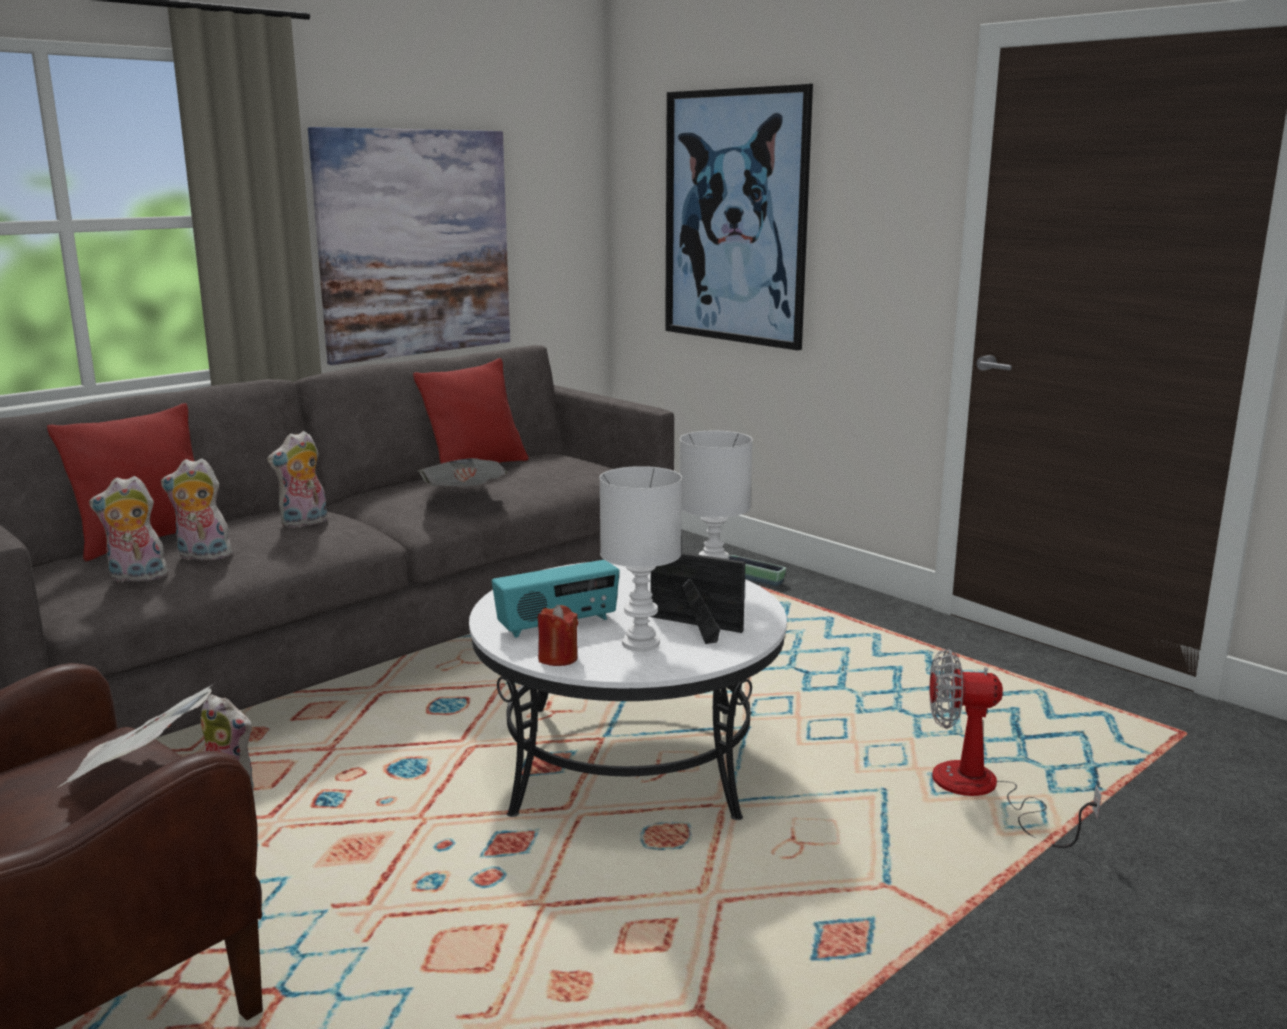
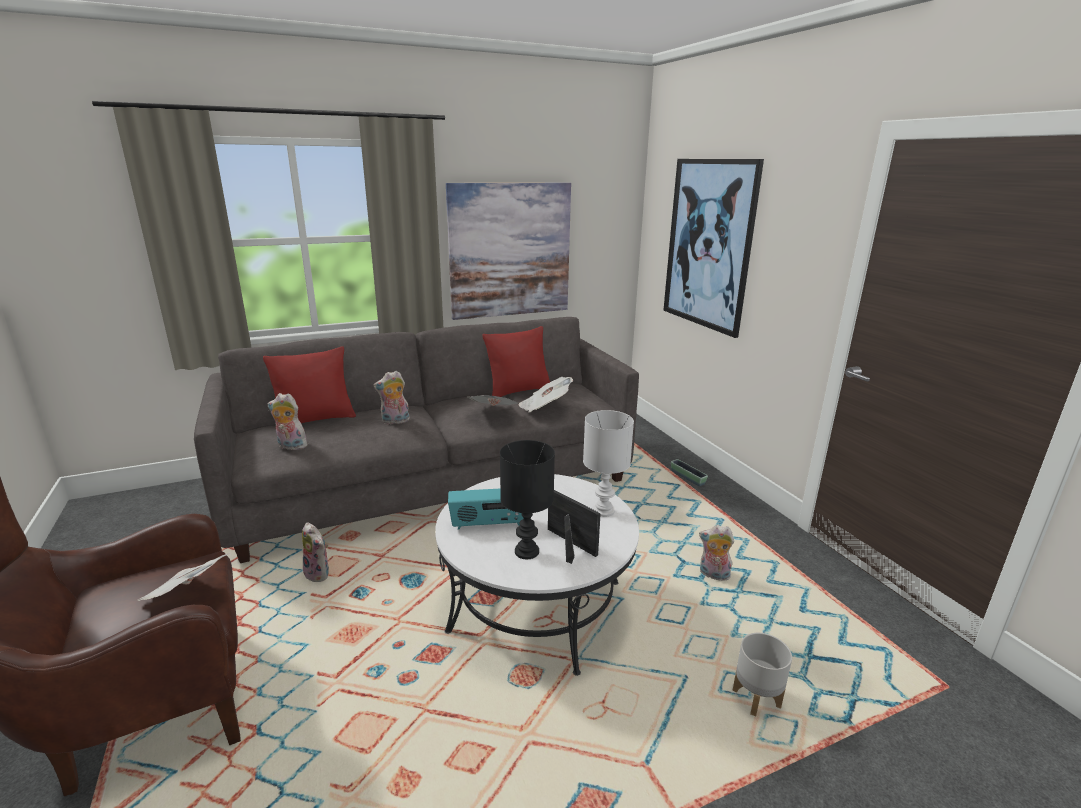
camera: 20 degrees right, 5 degrees up
plush toy [161,459,232,560] -> plush toy moved to [699,525,734,581]
red candle [537,605,578,666] -> none
white table lamp [599,466,682,651] -> black table lamp [500,440,555,559]
fan [930,648,1101,848] -> grey planter [732,633,792,716]
none -> newspaper [519,377,573,413]

